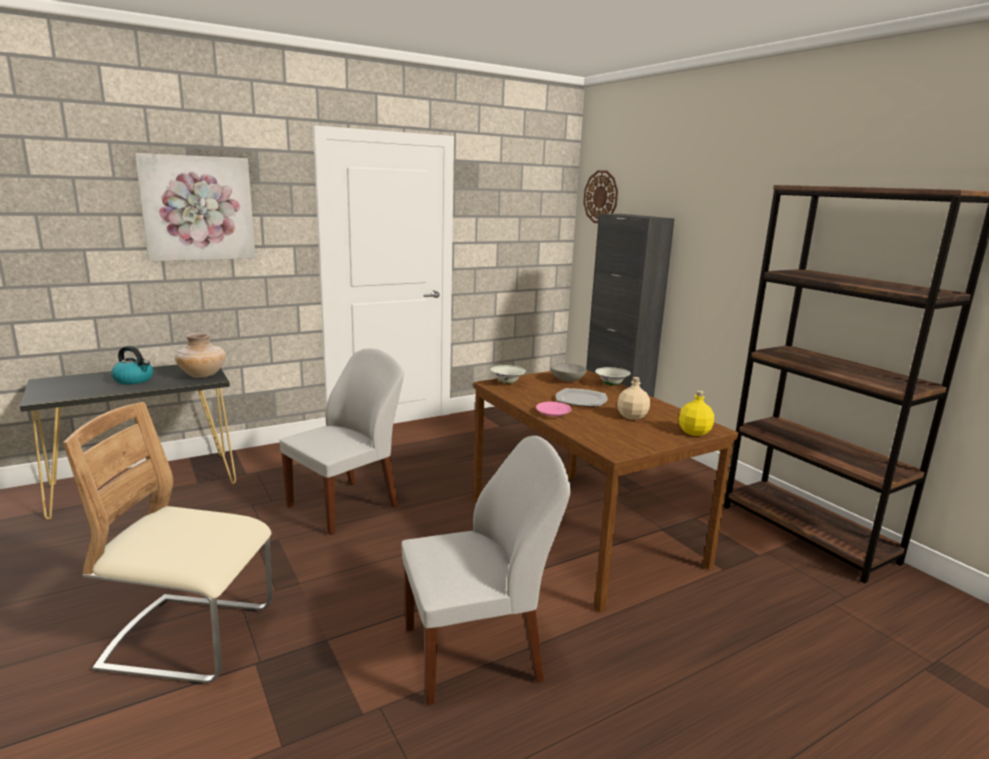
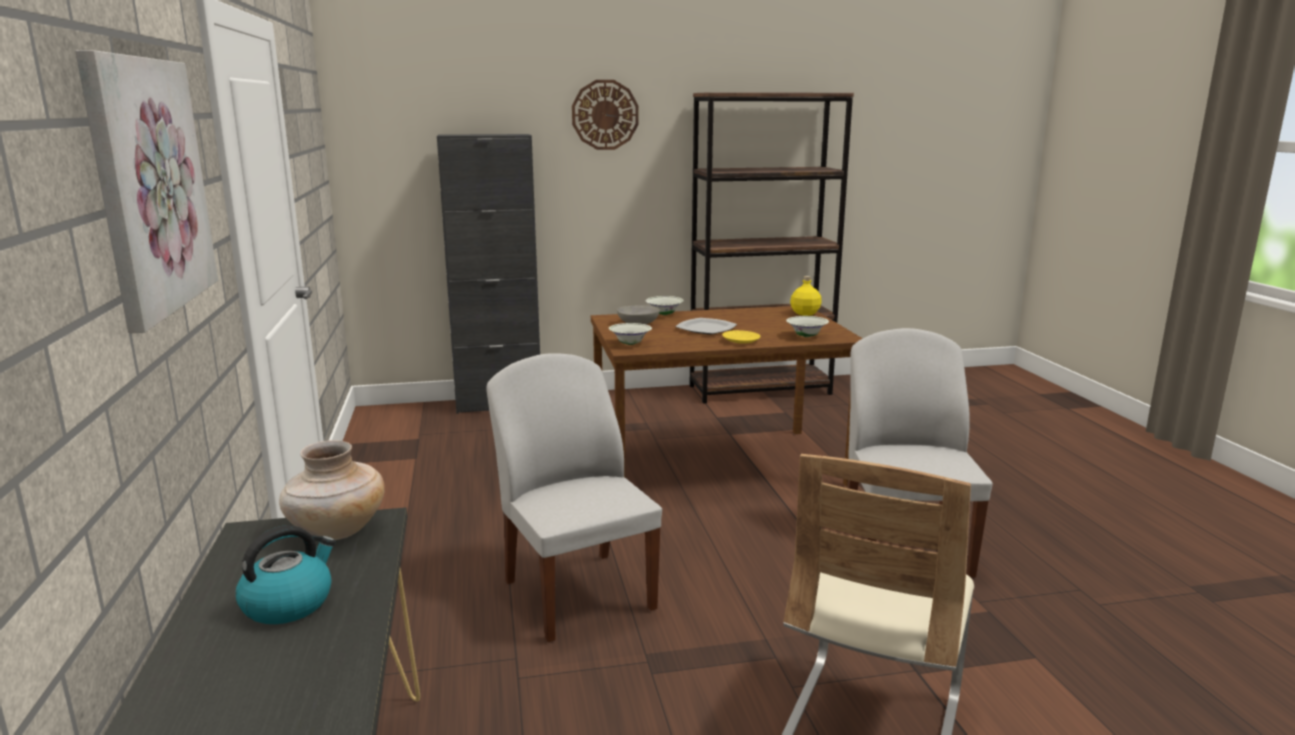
camera: 70 degrees left, 0 degrees up
pink plate [536,402,572,416] -> yellow plate [722,330,761,344]
wall clock [583,170,618,223] -> wall clock moved to [572,80,639,150]
beige bottle [617,377,650,420] -> none
none -> white bowl [786,316,829,337]

